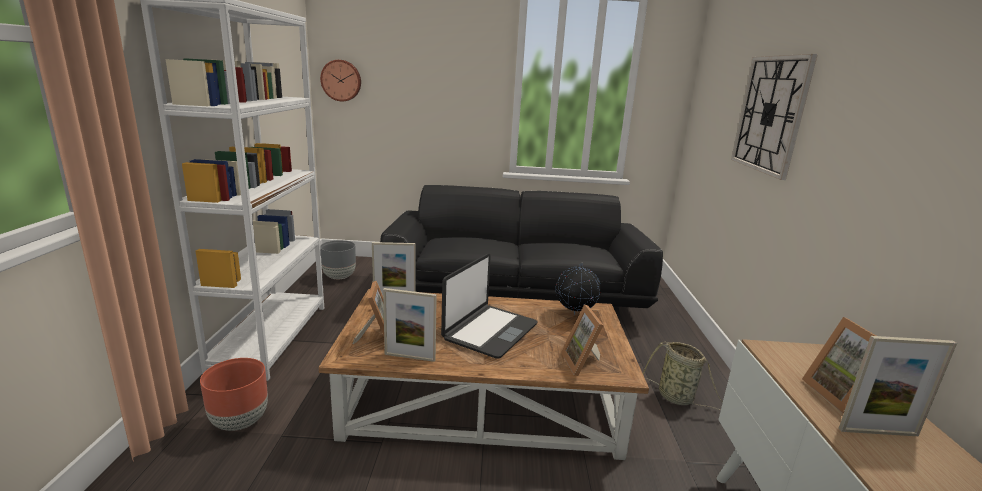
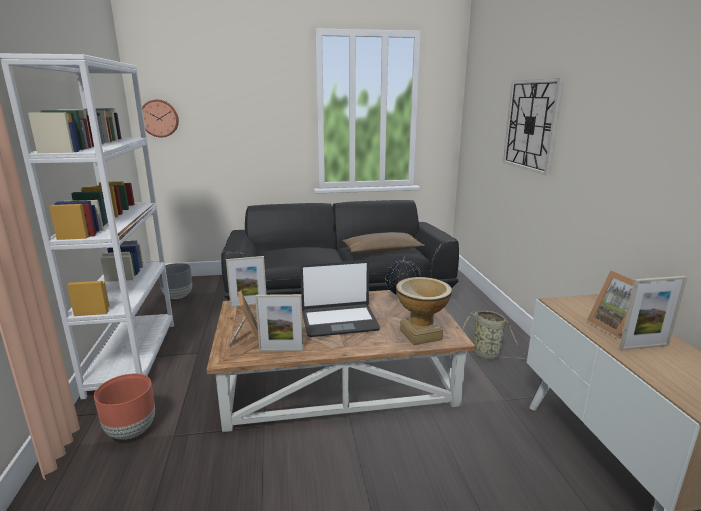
camera: 10 degrees left, 0 degrees up
laptop [441,254,538,359] -> laptop turned 60 degrees clockwise [300,260,380,337]
picture frame [561,304,604,376] -> vase [396,277,452,345]
none -> brown pillow [343,232,425,253]

